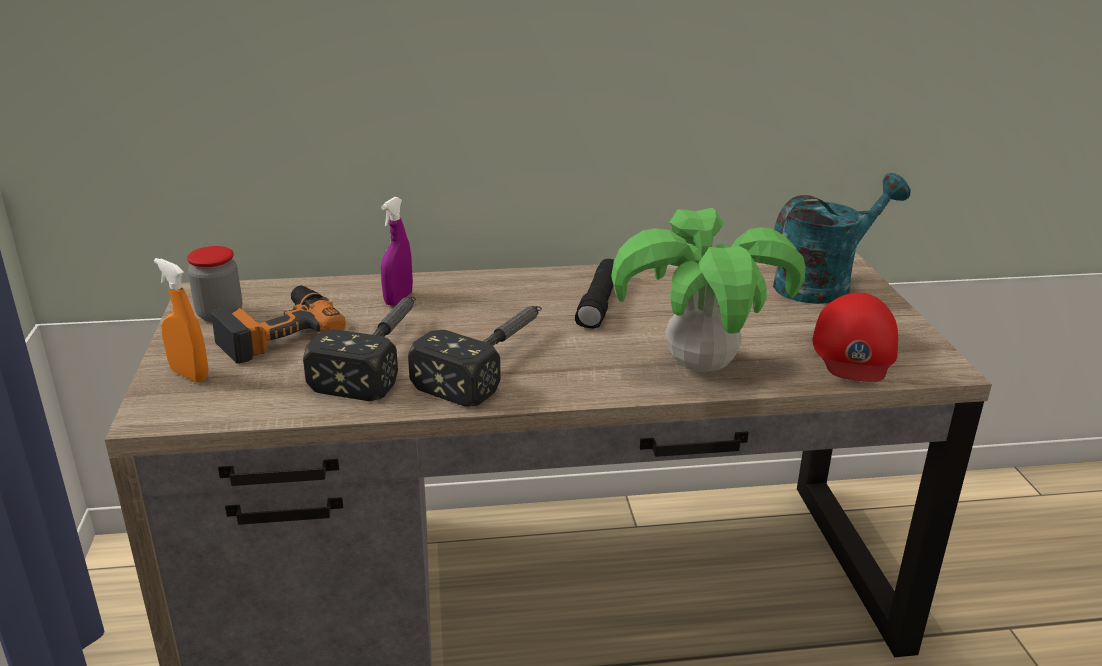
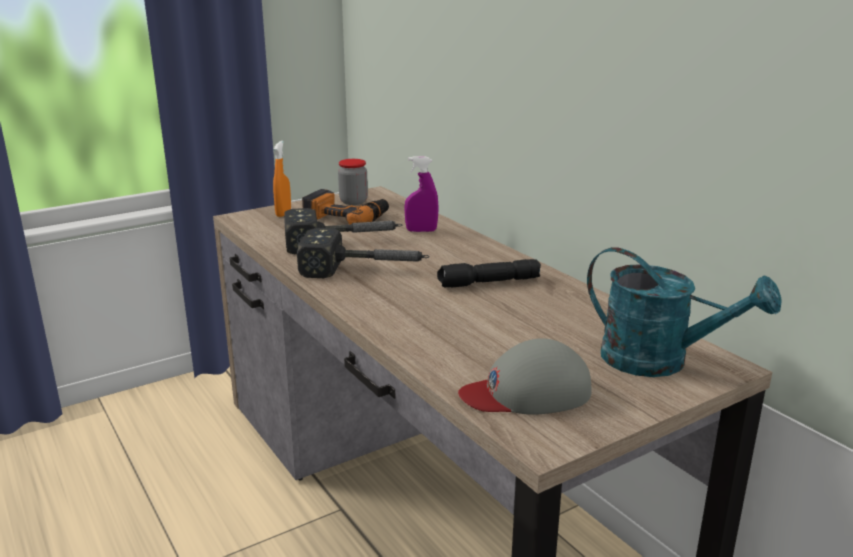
camera: 65 degrees right, 5 degrees down
potted plant [611,208,806,372] -> none
red cap [813,293,898,382] -> grey cap [458,338,592,415]

